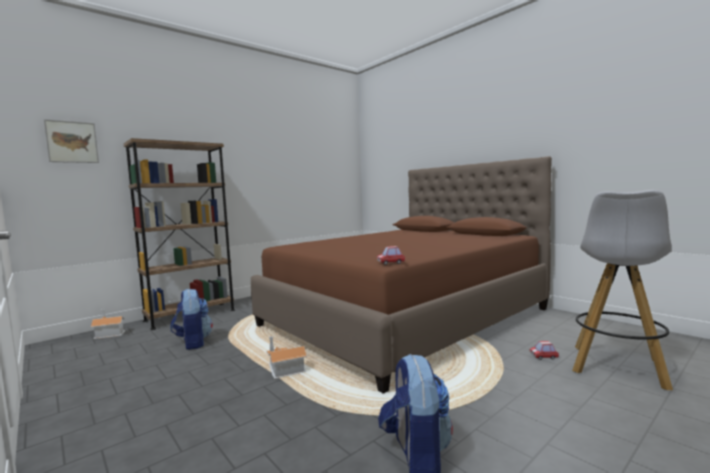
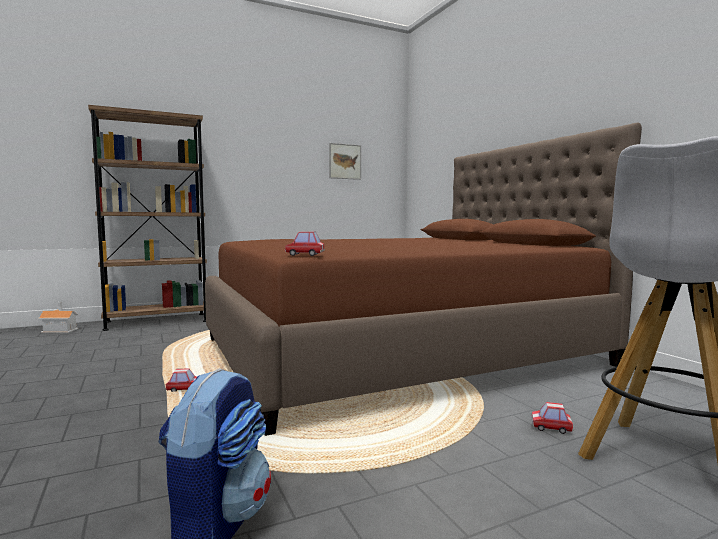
camera: 15 degrees right, 0 degrees up
picture [44,119,99,163] -> picture moved to [329,143,361,180]
backpack [170,289,213,350] -> none
toy house [266,336,307,379] -> toy car [166,368,197,392]

